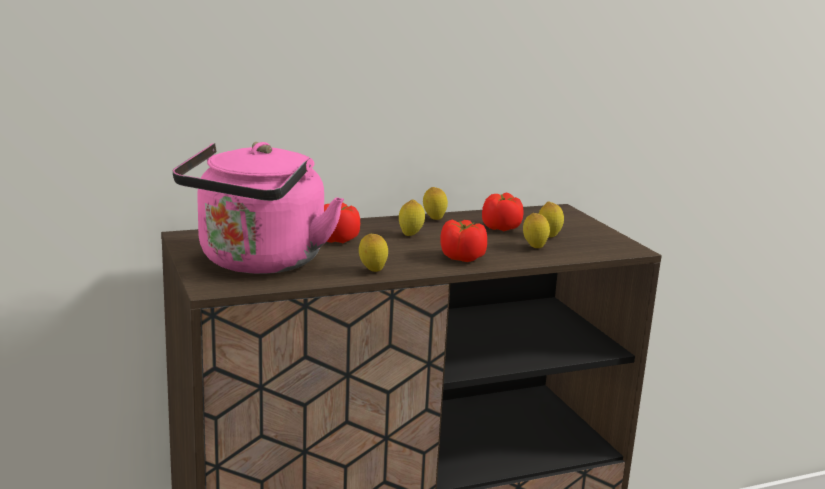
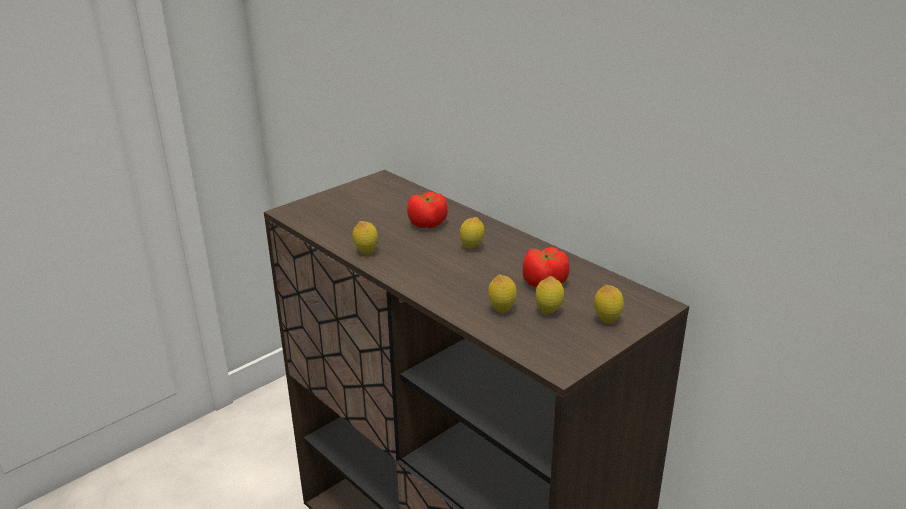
camera: 70 degrees right, 10 degrees up
pink kettle [173,142,344,274] -> none
lemon [423,187,448,220] -> lemon moved to [594,285,624,324]
tomato [440,219,487,262] -> none

